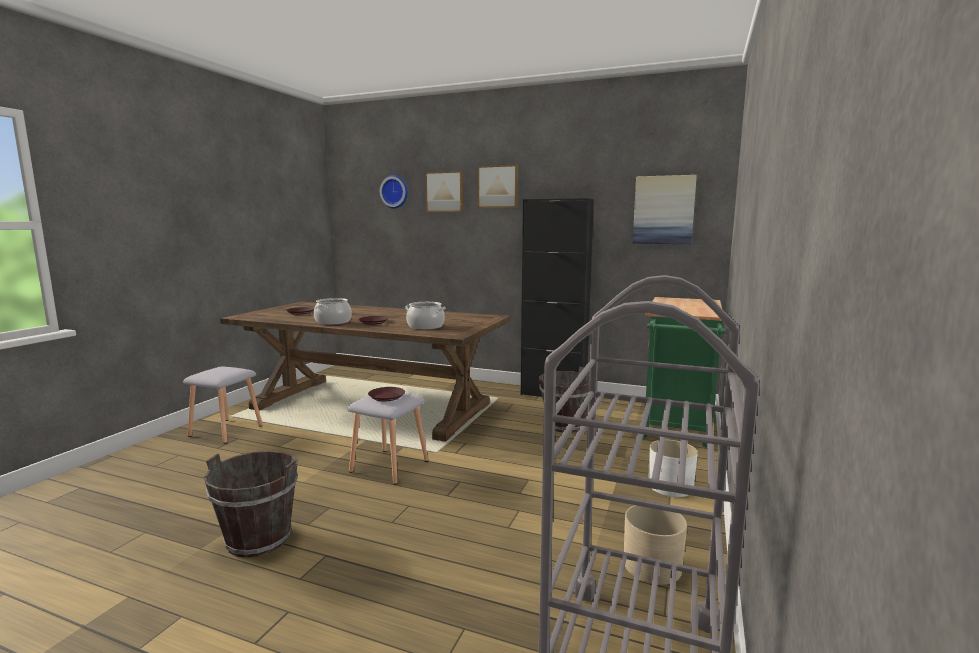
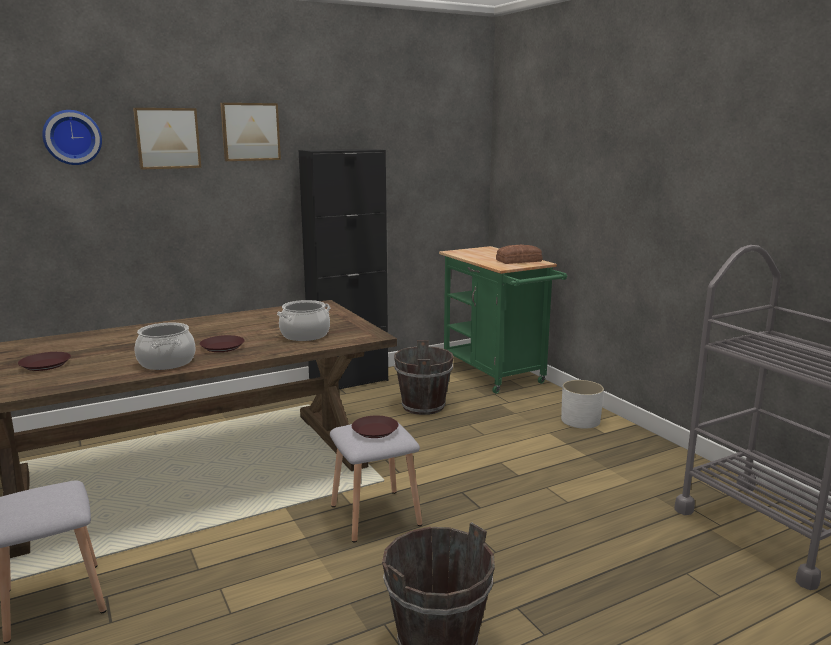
camera: 50 degrees left, 5 degrees up
beige planter [624,505,687,585] -> none
picture [633,175,697,244] -> none
none -> bread [496,245,542,264]

